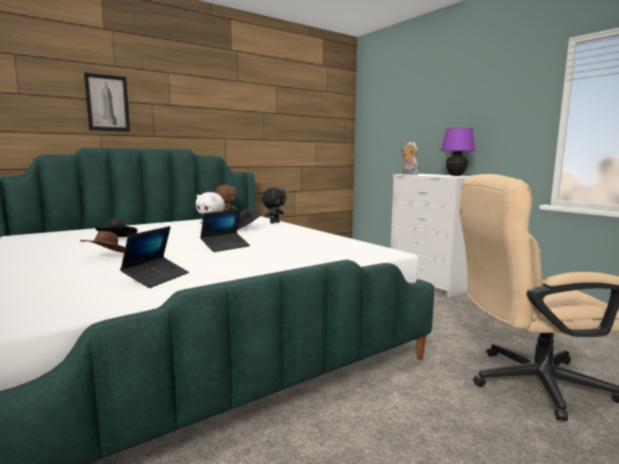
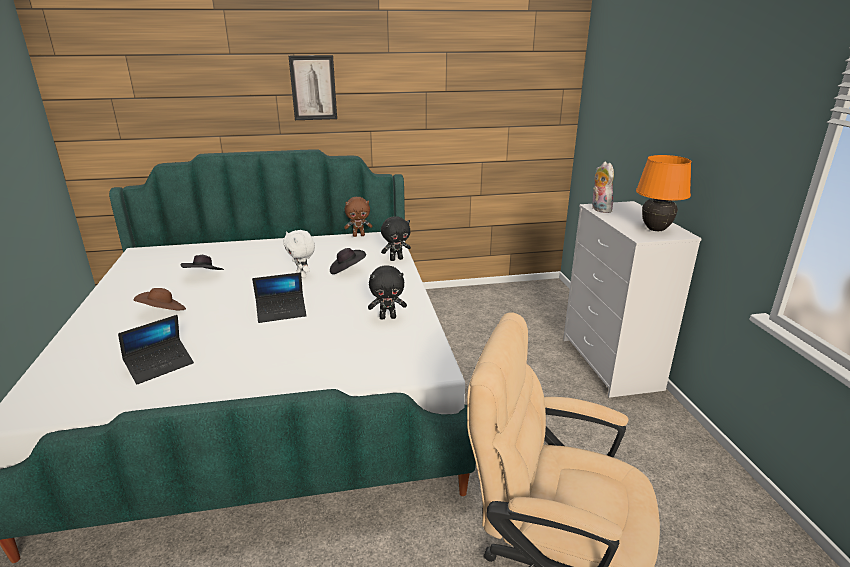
camera: 25 degrees right, 15 degrees up
picture [84,73,130,132] -> picture moved to [289,55,337,120]
purple table lamp [441,128,475,176] -> orange table lamp [636,155,691,231]
none -> black plush toy [368,265,407,320]

